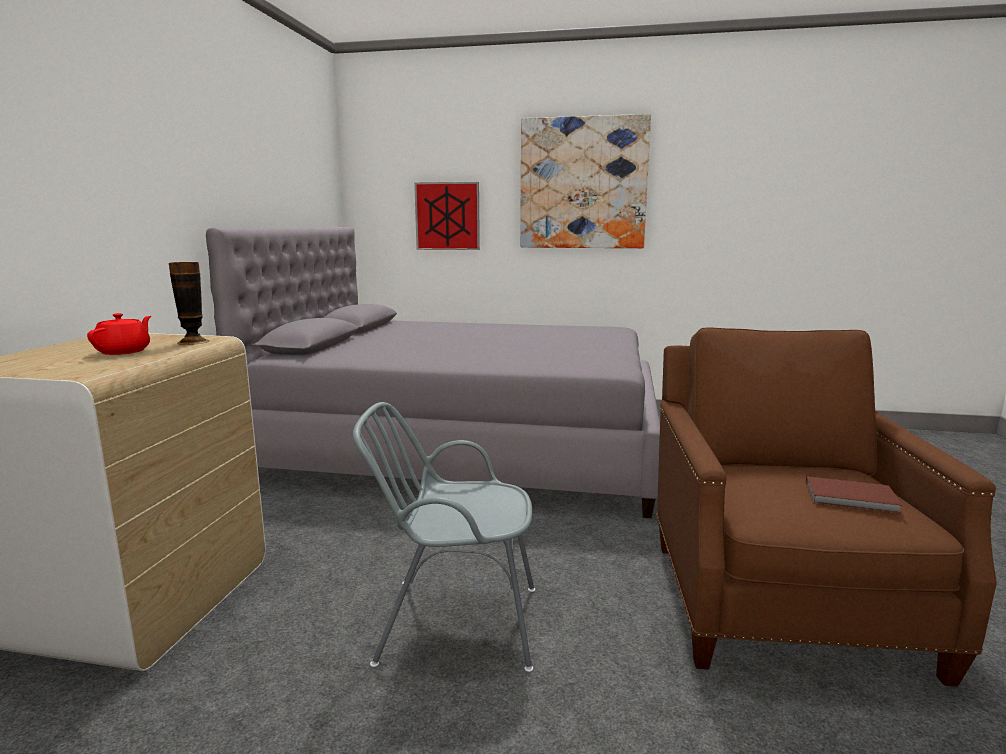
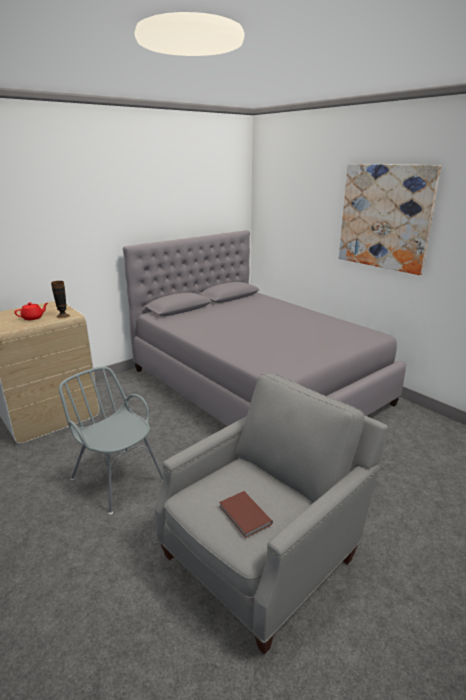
camera: 40 degrees right, 10 degrees up
picture [414,182,480,250] -> none
brown armchair [656,327,997,687] -> grey armchair [155,374,388,655]

